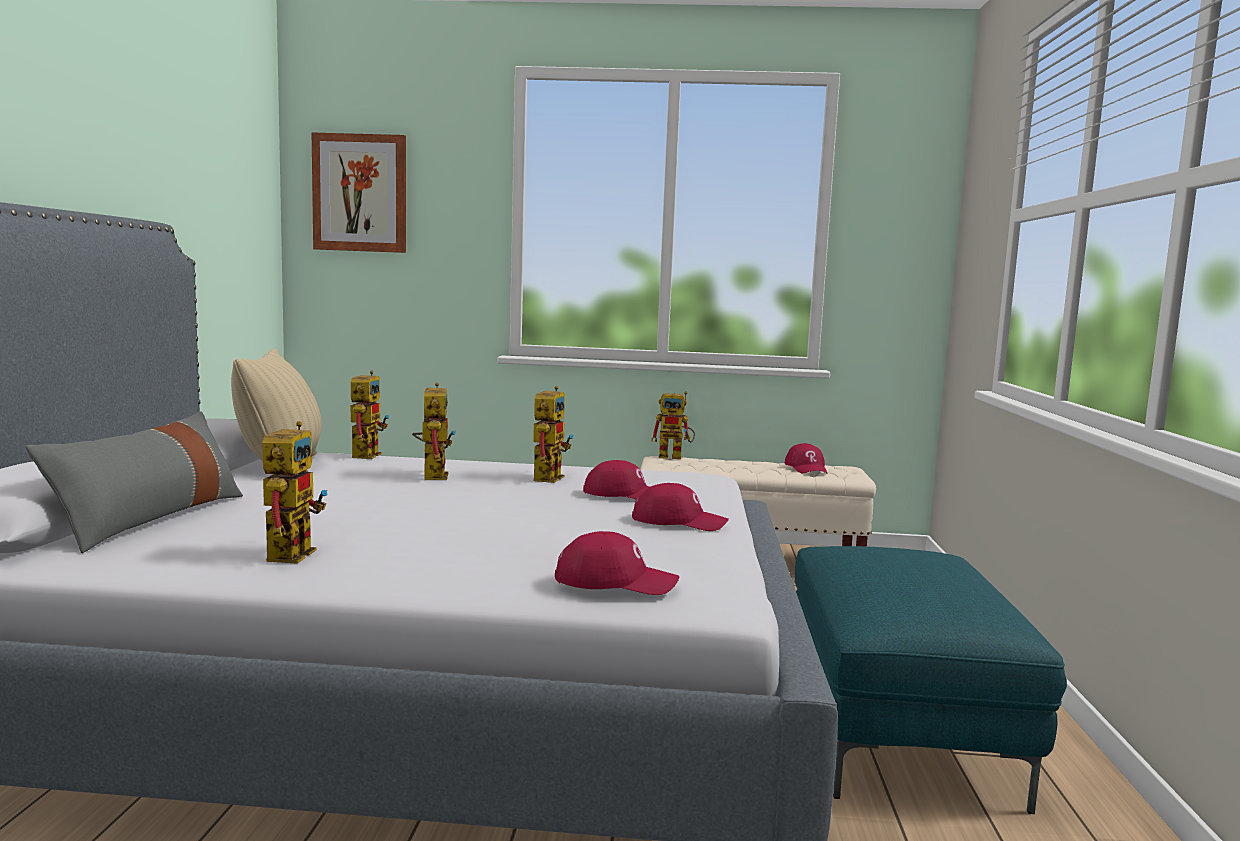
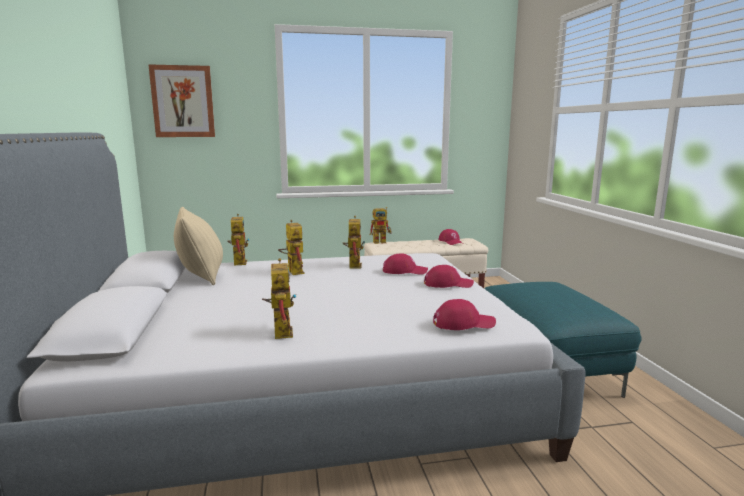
camera: 15 degrees left, 5 degrees up
grey pillow [25,411,243,553] -> none

